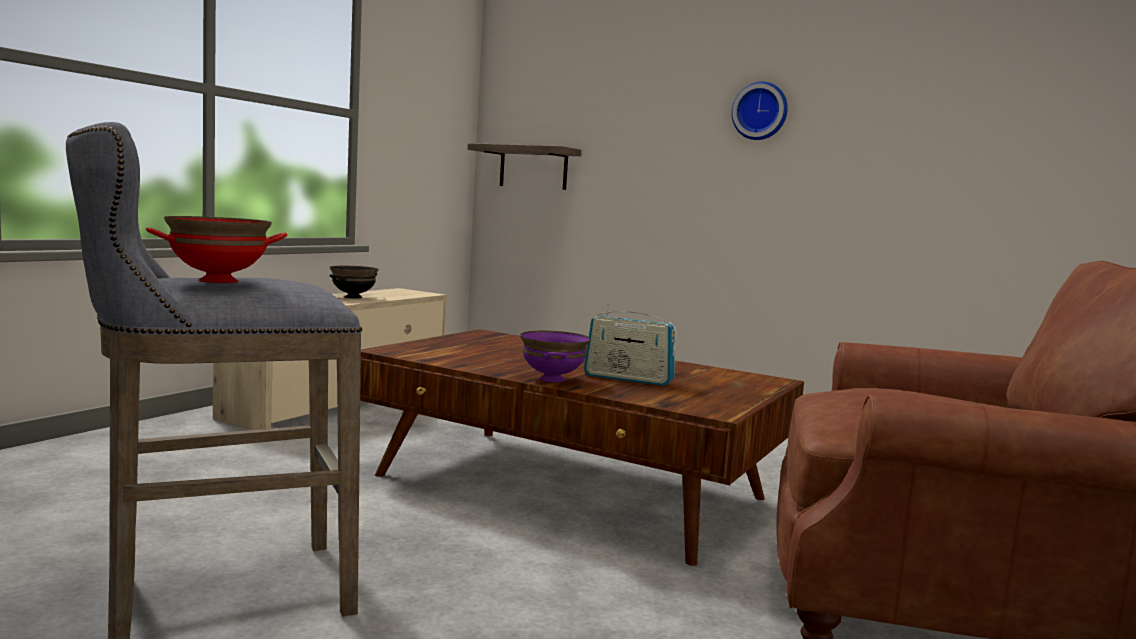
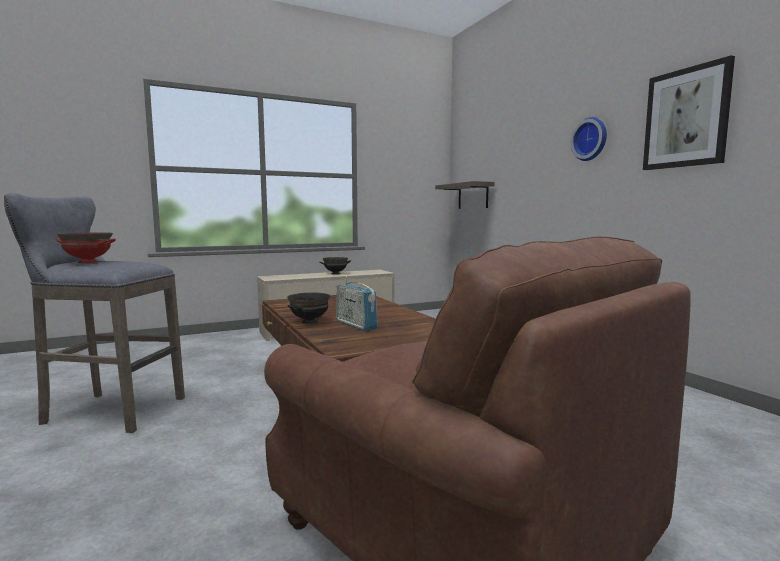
camera: 35 degrees right, 0 degrees up
purple bowl [520,331,591,382] -> black bowl [287,293,330,324]
none -> picture [643,55,735,170]

